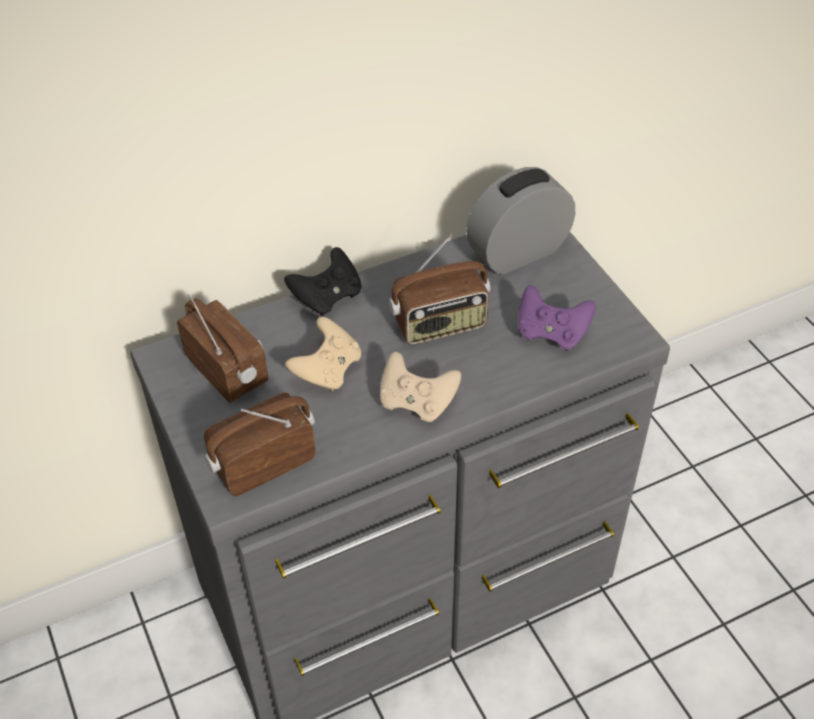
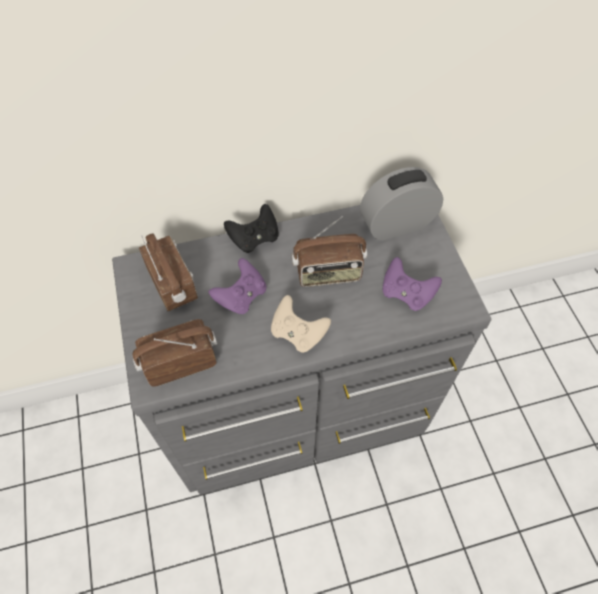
camera: 10 degrees right, 10 degrees up
beige game controller [285,317,361,391] -> purple game controller [208,258,266,314]

